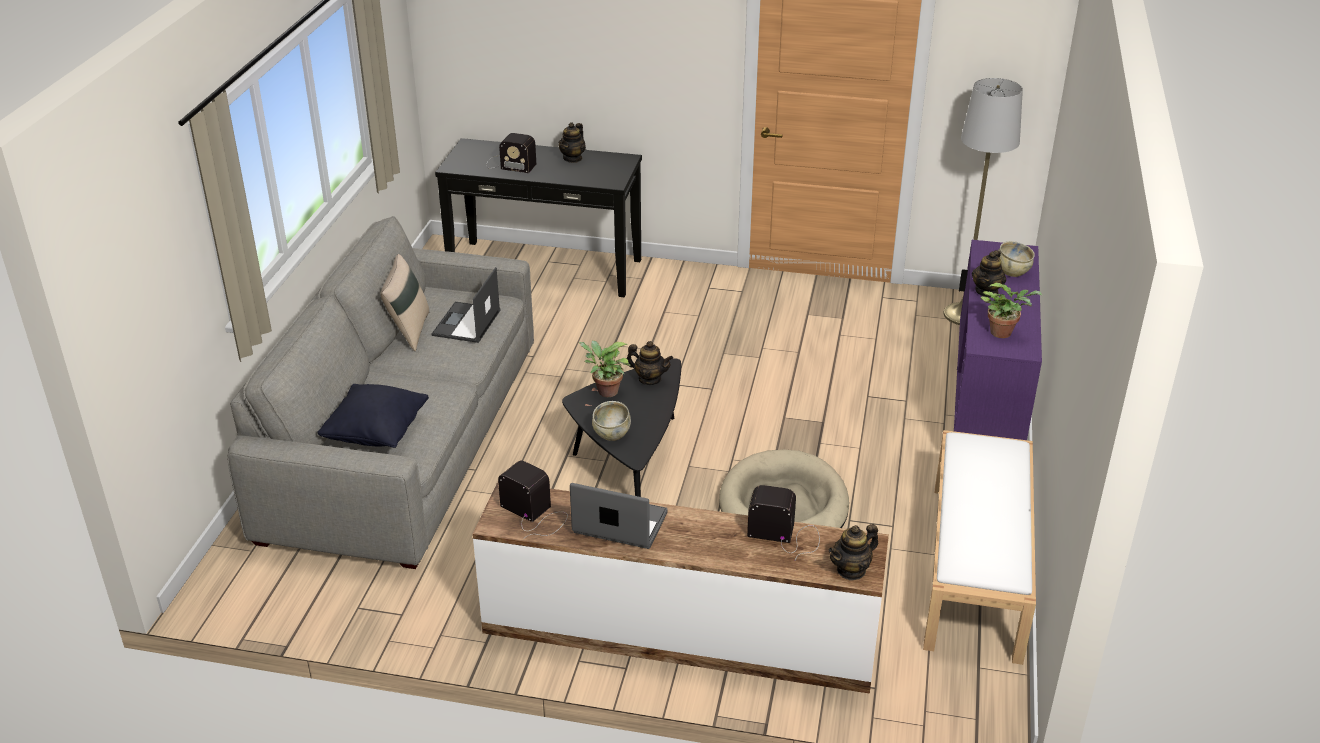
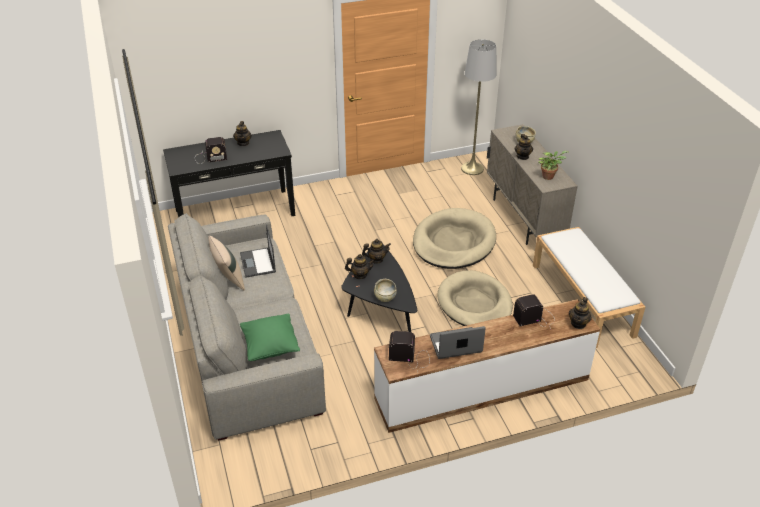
camera: 30 degrees left, 5 degrees up
black pillow [317,384,429,448] -> green pillow [240,314,300,361]
potted plant [579,341,631,397] -> teapot [345,254,375,279]
purple cabinet [954,240,1042,440] -> beige cabinet [487,124,578,245]
none -> beige dog bed [413,208,496,269]

